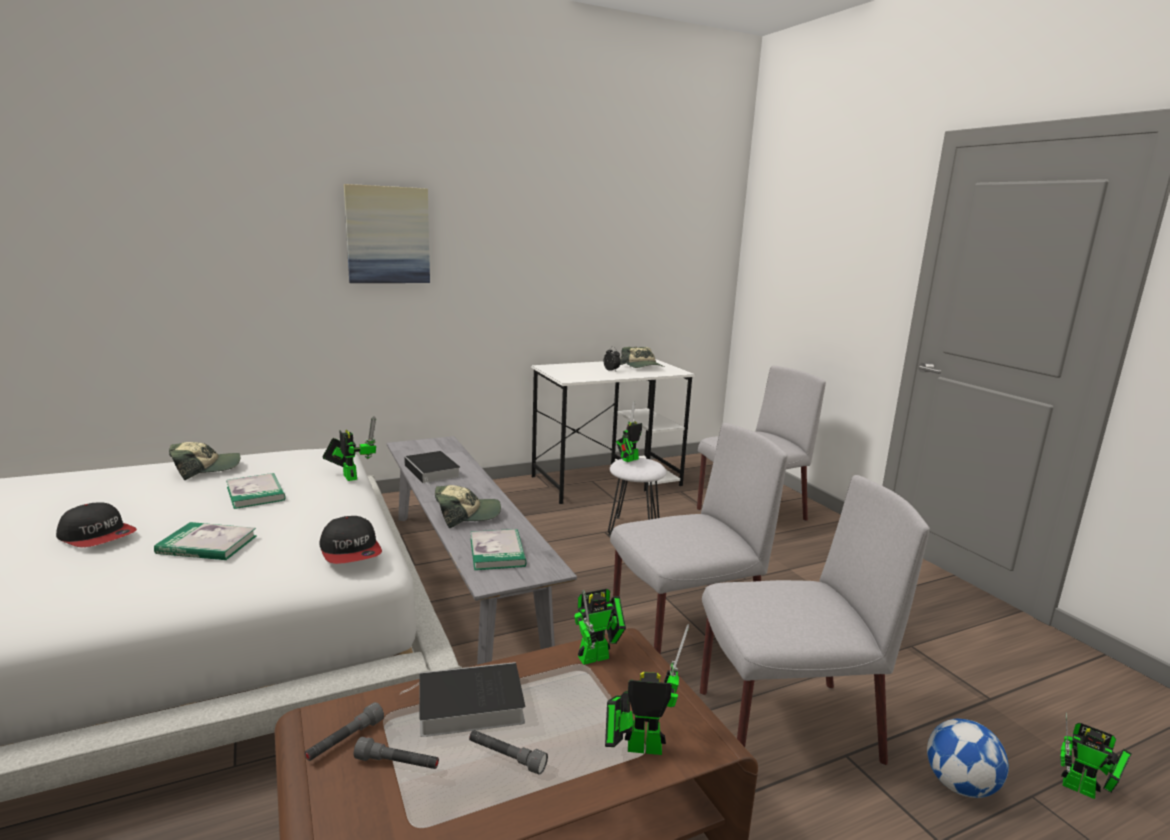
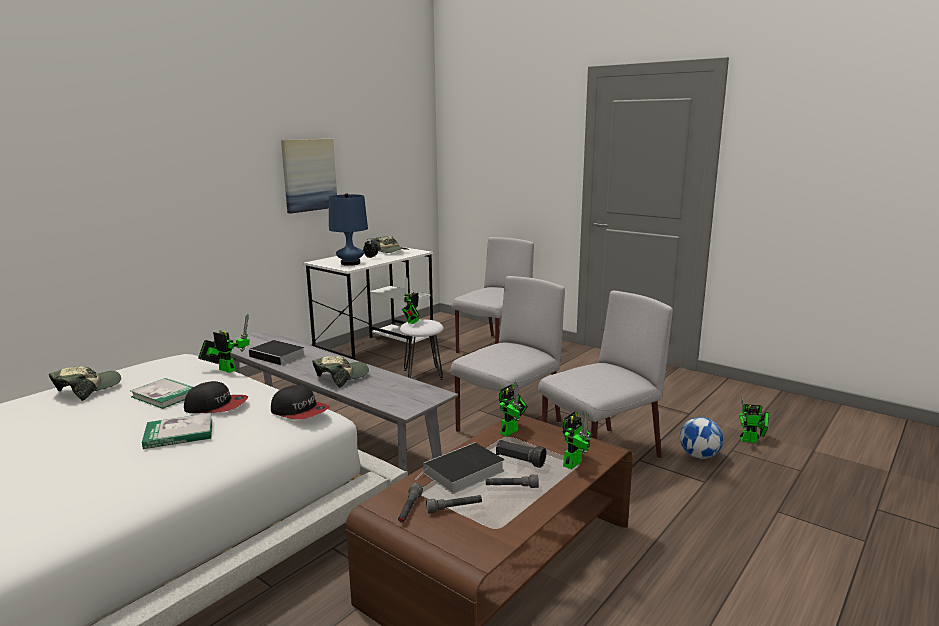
camera: 25 degrees left, 0 degrees up
cap [56,503,137,547] -> cap moved to [184,381,248,413]
picture [344,184,430,283] -> picture moved to [281,139,337,214]
book [471,529,527,570] -> none
toy robot [605,624,689,755] -> toy robot turned 150 degrees clockwise [563,410,593,469]
none -> blue table lamp [329,193,368,266]
none -> black flashlight [496,440,546,468]

